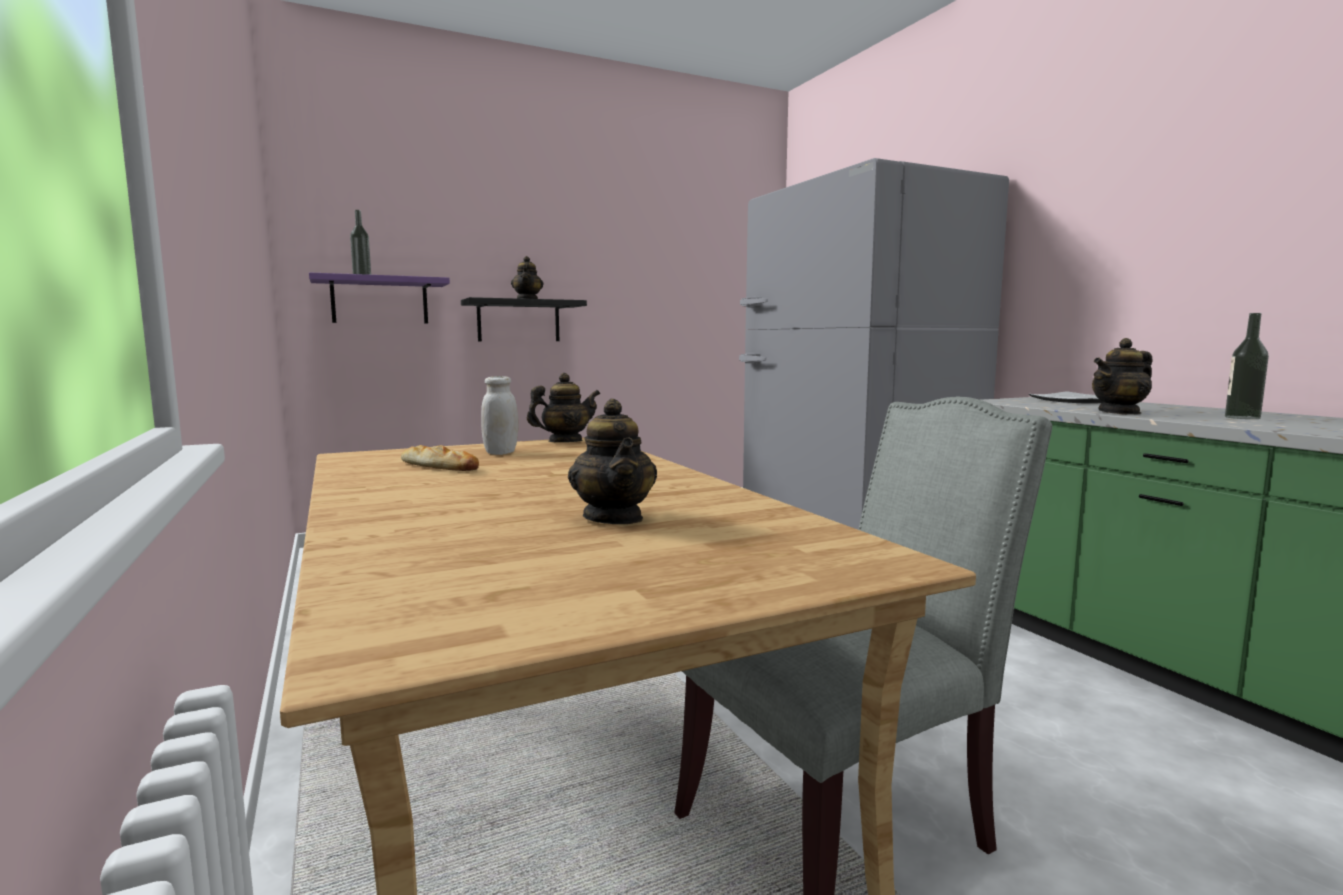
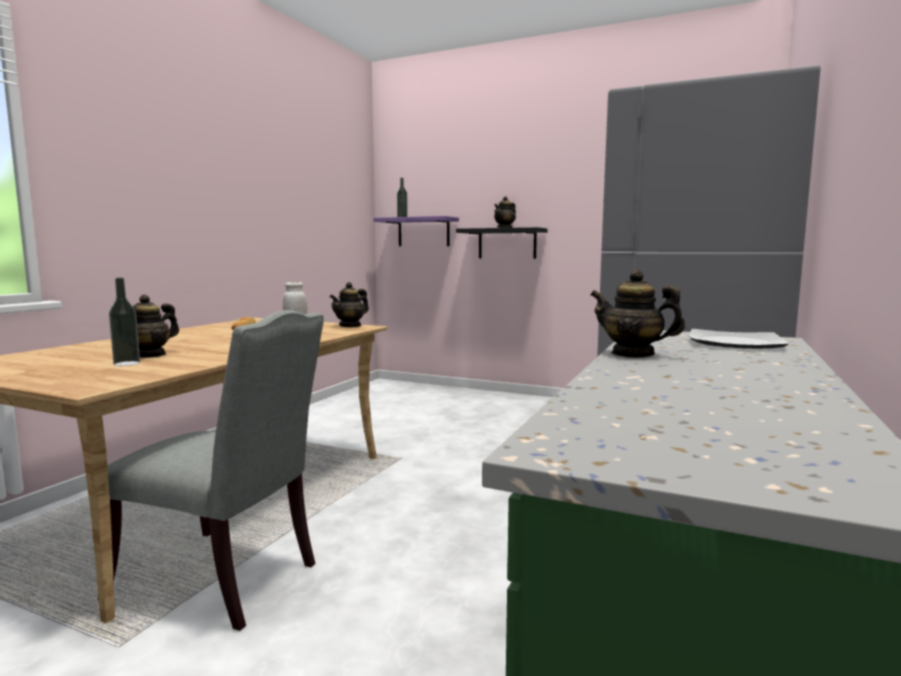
camera: 50 degrees right, 0 degrees up
teapot [527,373,600,442] -> teapot turned 105 degrees clockwise [330,282,369,327]
bottle [1225,313,1269,419] -> bottle moved to [109,278,140,366]

